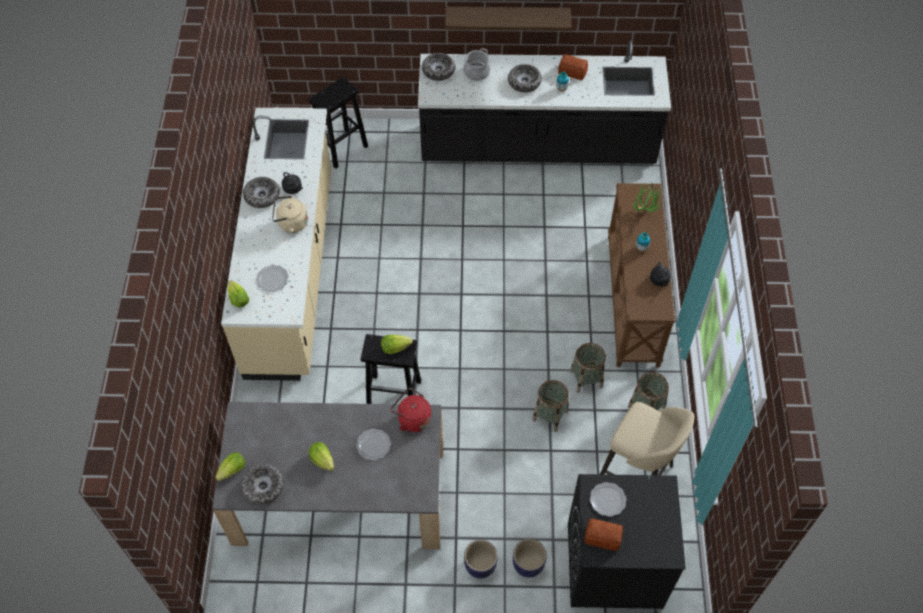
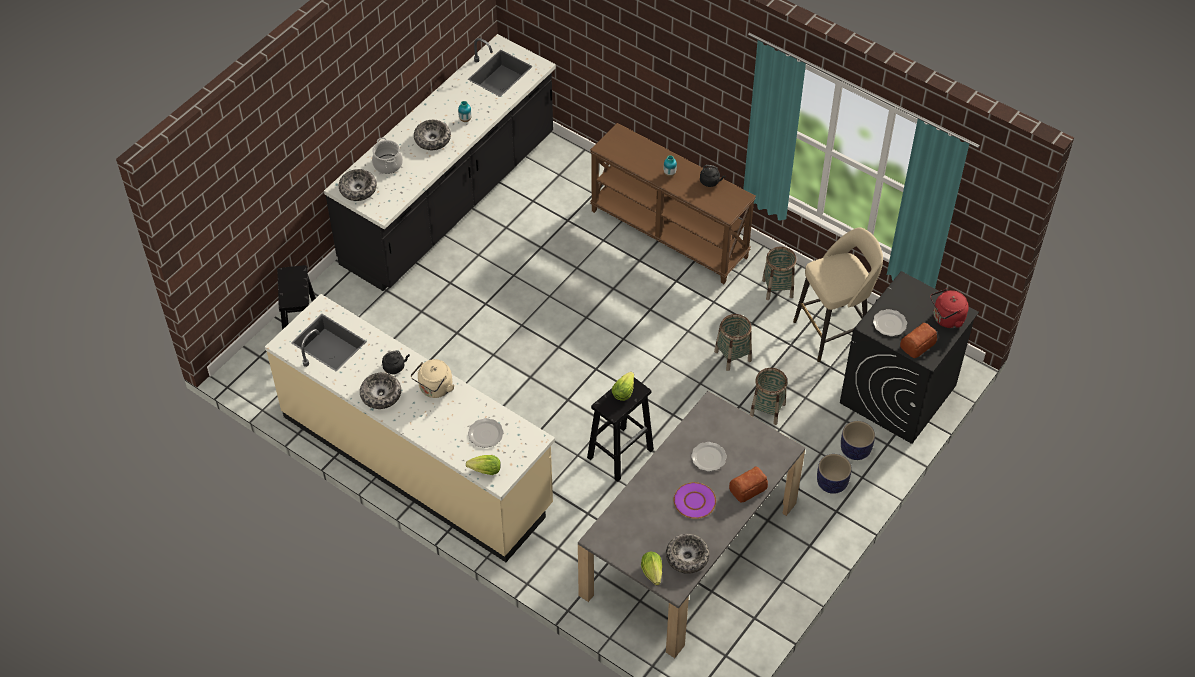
camera: 55 degrees left, 5 degrees down
lettuce [309,442,334,471] -> purple plate [673,482,716,519]
red kettle [391,388,431,432] -> red kettle moved to [930,289,969,328]
shelf [445,6,572,31] -> none
bread [558,54,588,80] -> bread moved to [729,467,768,503]
basket [570,343,606,393] -> basket moved to [750,368,787,425]
potted plant [633,182,663,214] -> none

